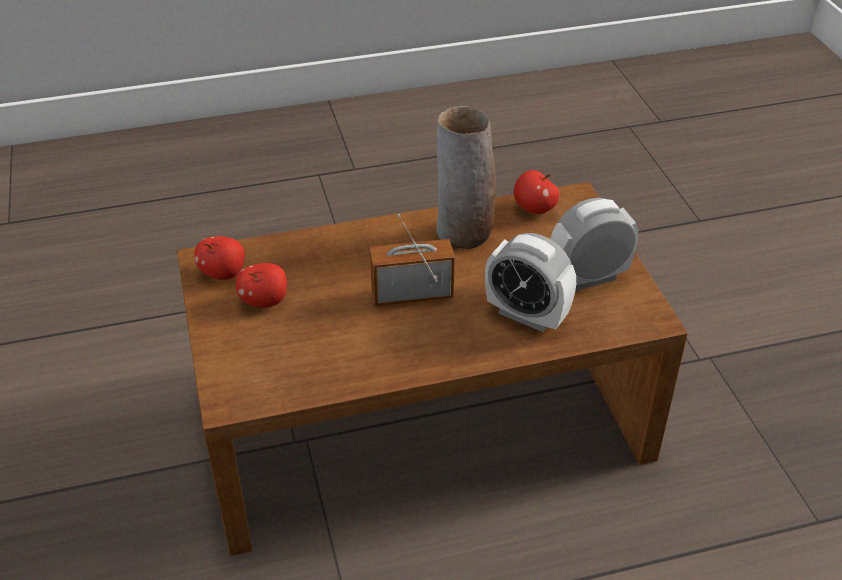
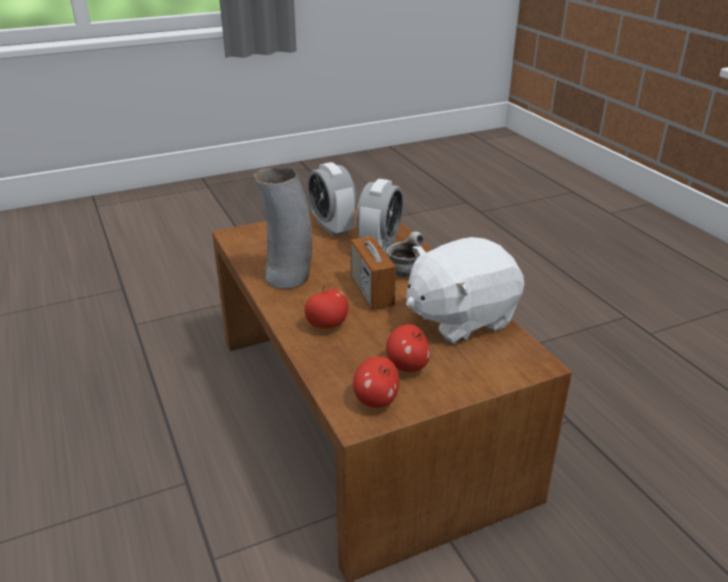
camera: 100 degrees left, 10 degrees down
apple [514,170,559,214] -> apple moved to [305,284,349,330]
none -> mug [386,232,424,277]
none -> white plush toy [406,237,524,344]

